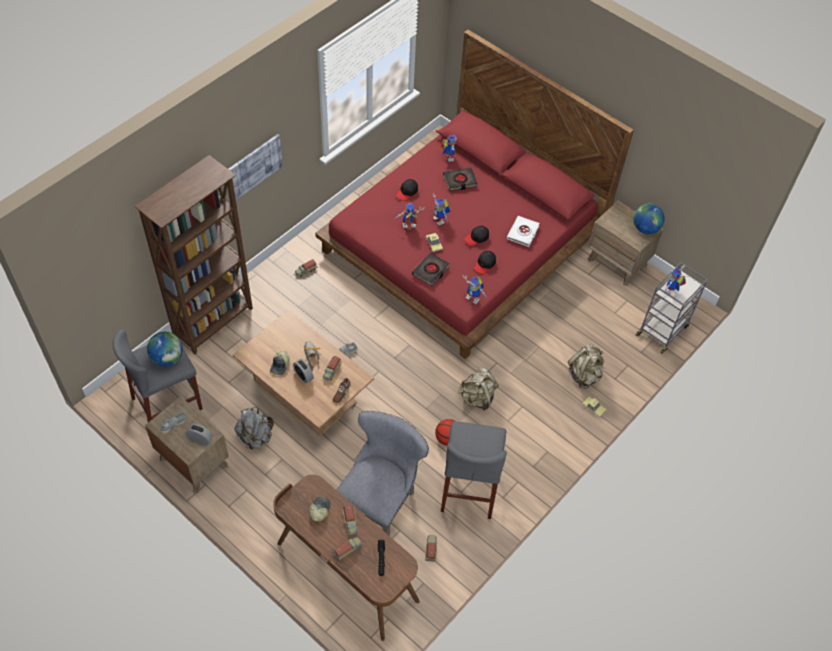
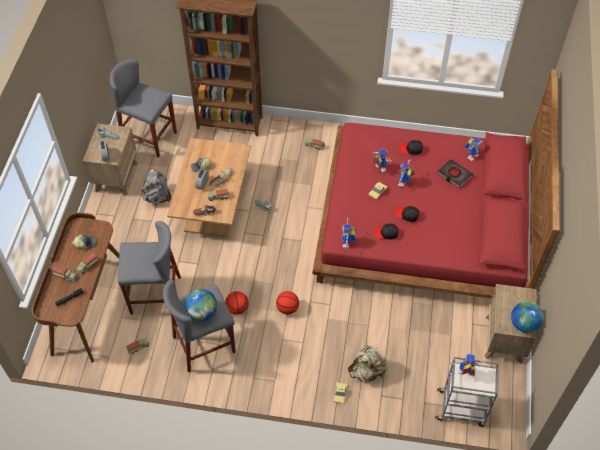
camera: 60 degrees right, 0 degrees up
globe [147,332,183,366] -> globe moved to [185,289,217,321]
picture [229,134,283,200] -> none
grey chair [336,411,429,535] -> grey stool [118,221,181,314]
black book [412,252,450,286] -> none
beige backpack [458,368,498,411] -> basketball [276,291,299,314]
white book [507,216,540,247] -> none

